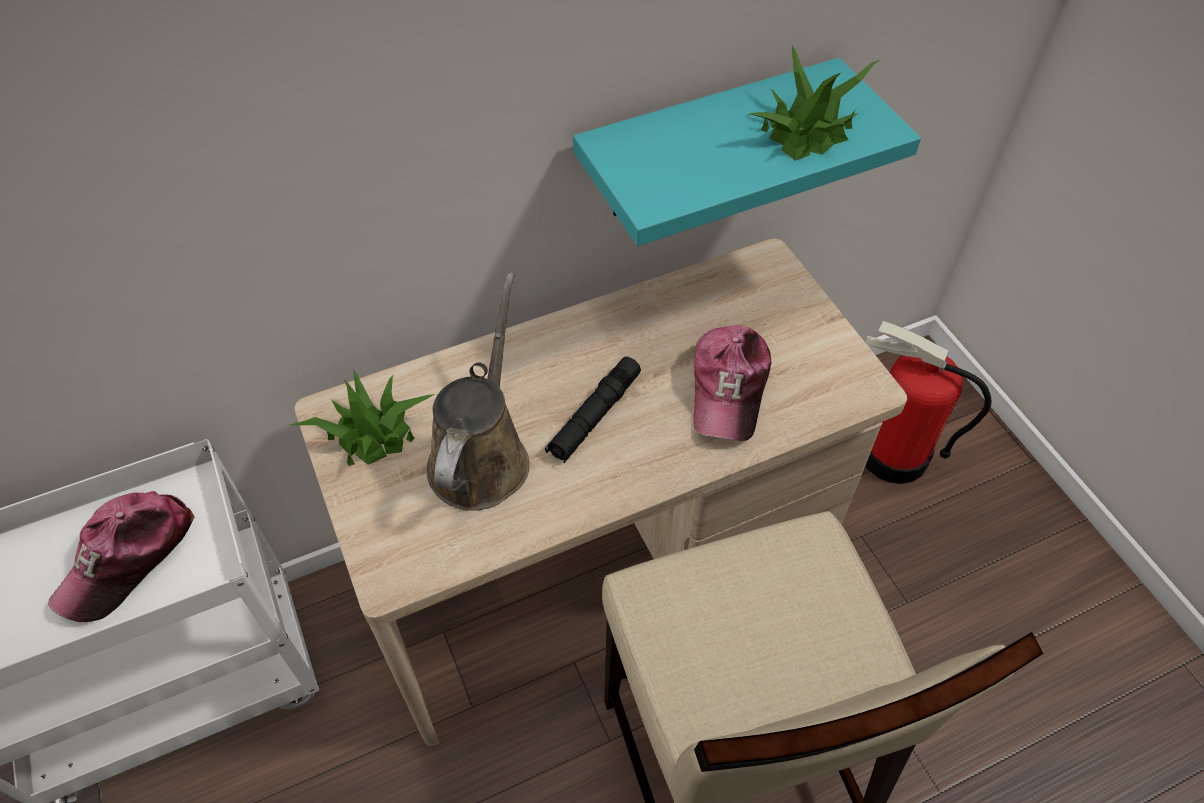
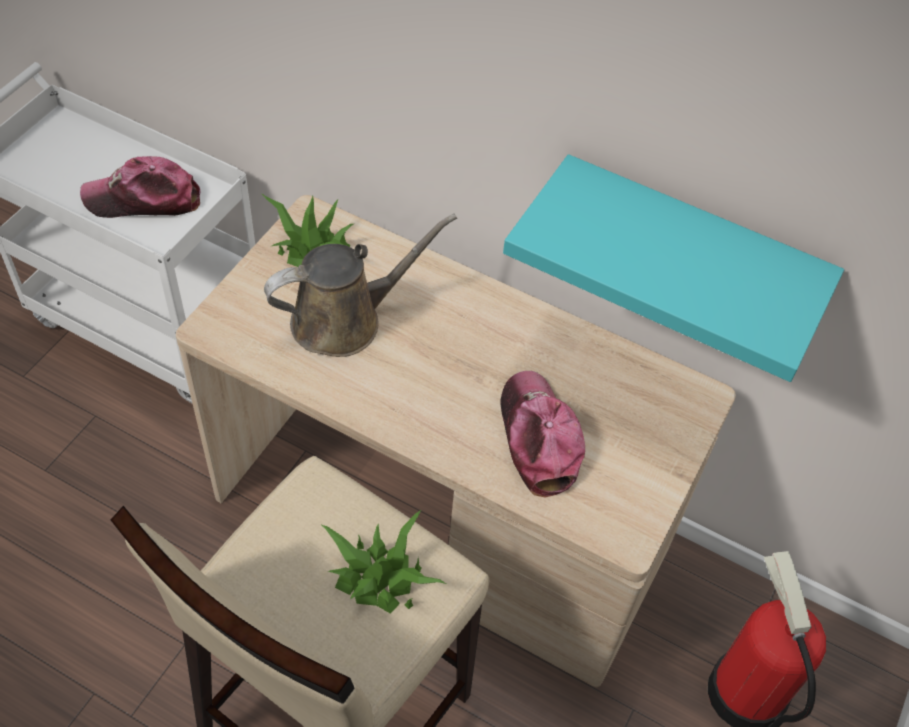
camera: 50 degrees right, 0 degrees up
black flashlight [545,357,641,463] -> none
cap [693,325,771,441] -> cap turned 105 degrees clockwise [500,371,585,498]
potted plant [748,45,881,161] -> potted plant moved to [322,509,446,614]

